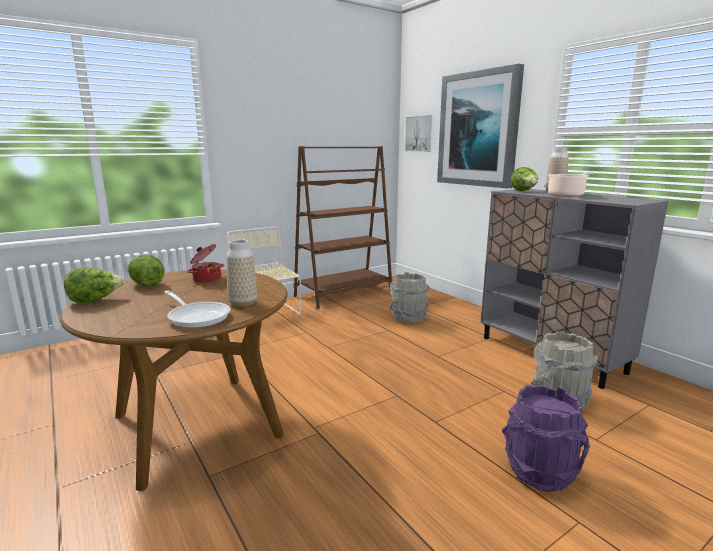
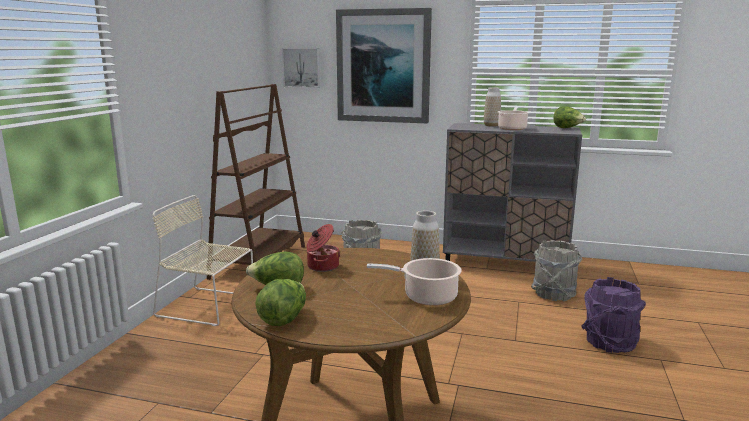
camera: 40 degrees left, 0 degrees up
frying pan [165,290,231,328] -> cooking pot [367,258,461,306]
lettuce [511,167,538,191] -> lettuce moved to [553,106,586,128]

